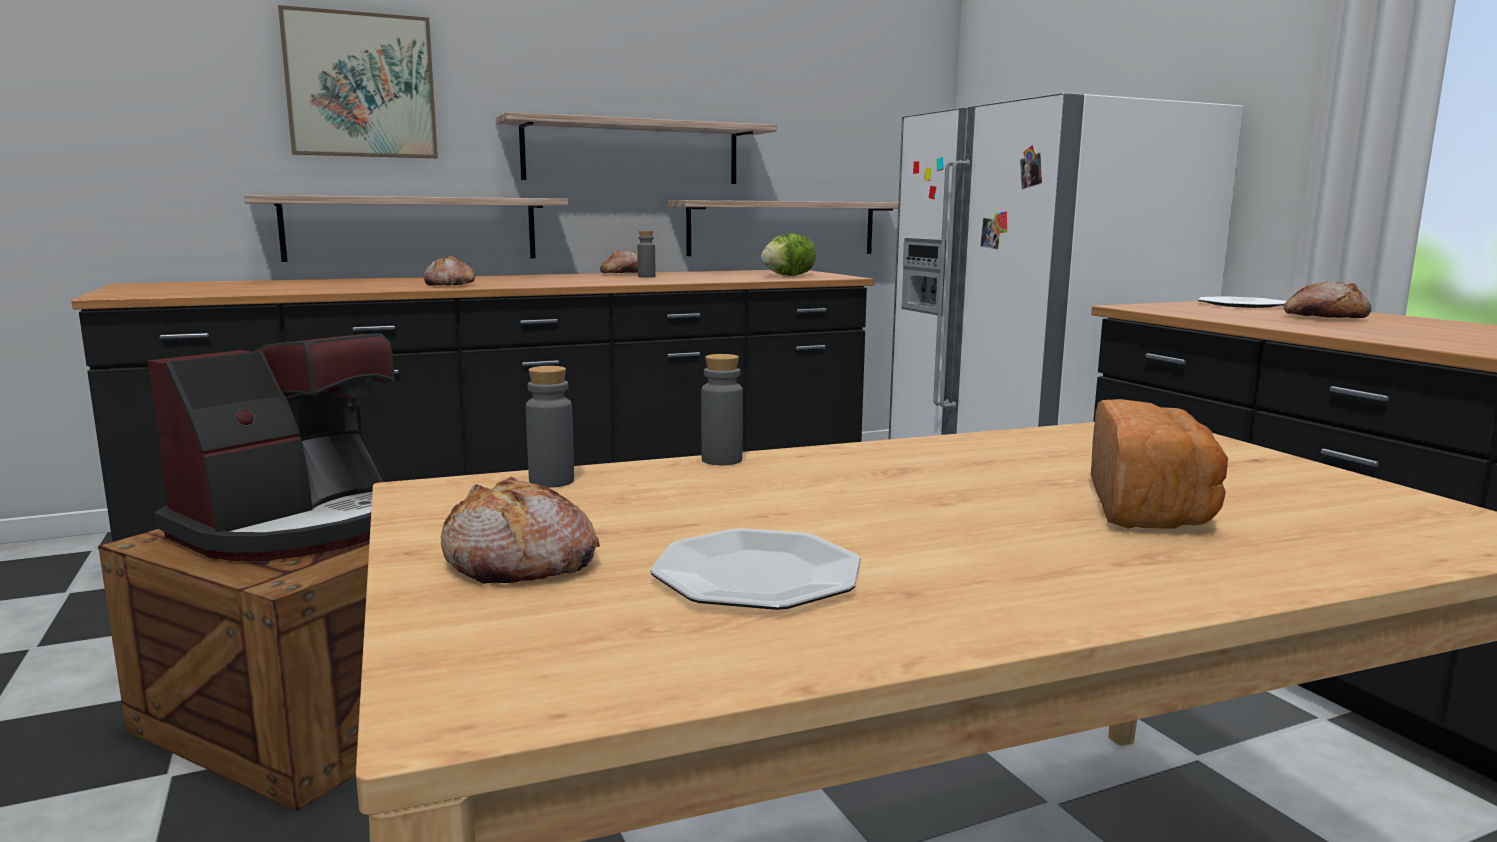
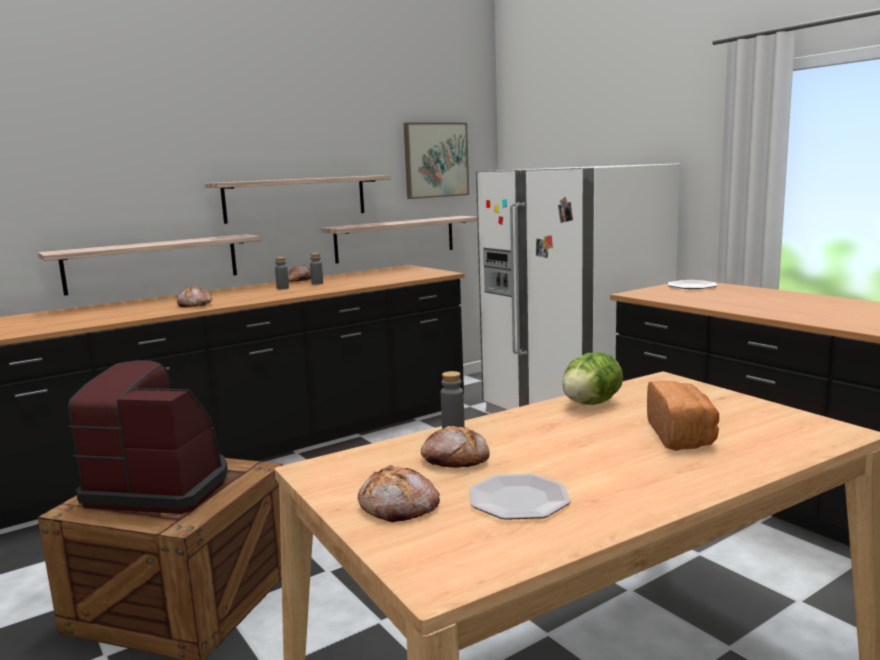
camera: 10 degrees left, 0 degrees up
coffee machine [148,333,395,561] -> coffee machine turned 105 degrees counterclockwise [68,360,228,514]
picture [278,5,438,158] -> picture moved to [404,123,469,199]
grey bottle [526,366,574,488] -> grey bottle moved to [275,257,289,289]
lettuce [761,233,816,276] -> lettuce moved to [563,352,623,405]
bread [1284,281,1372,318] -> bread moved to [421,426,490,468]

